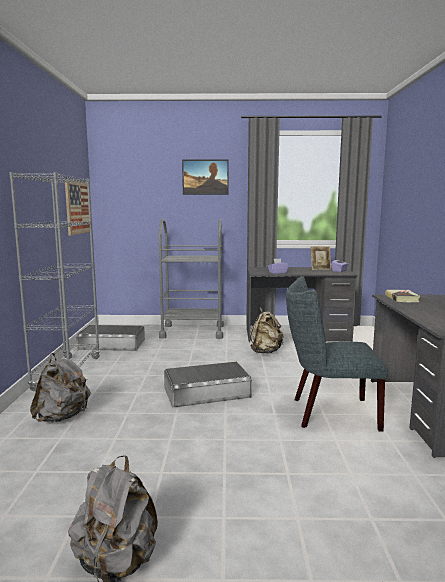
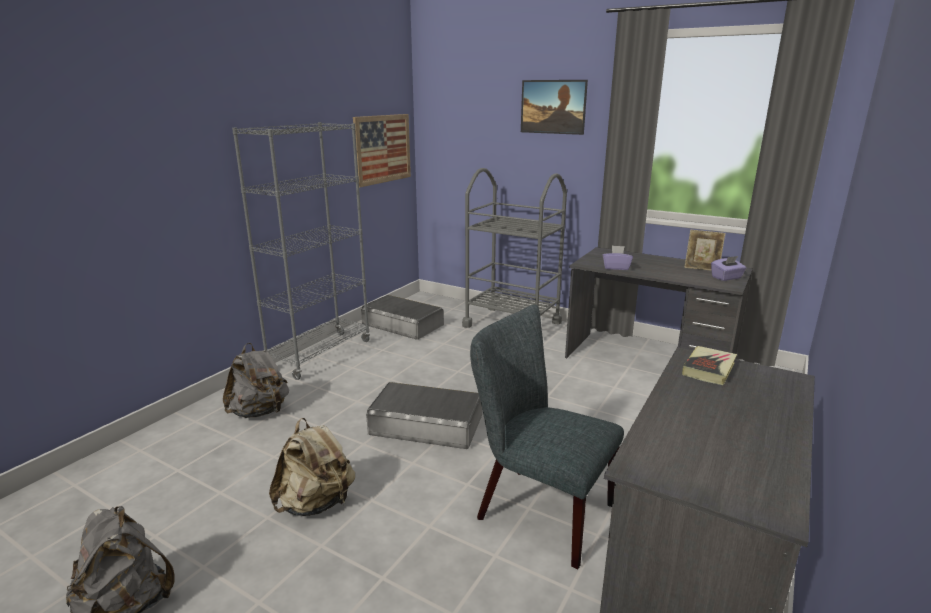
camera: 30 degrees right, 10 degrees up
beige backpack [250,307,283,354] -> beige backpack moved to [269,418,355,516]

